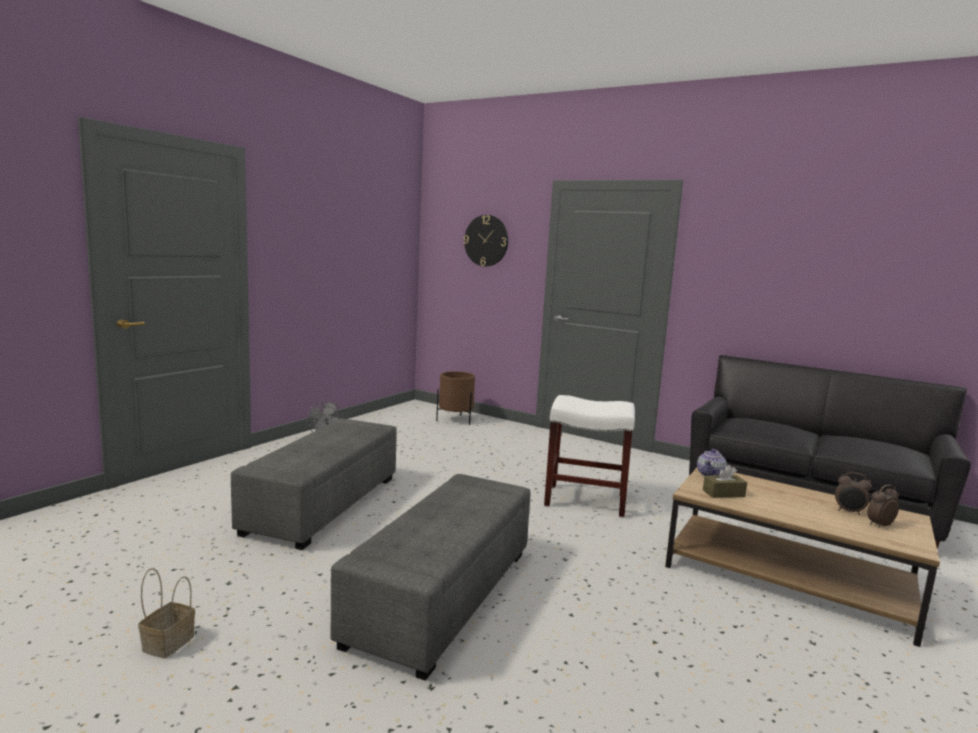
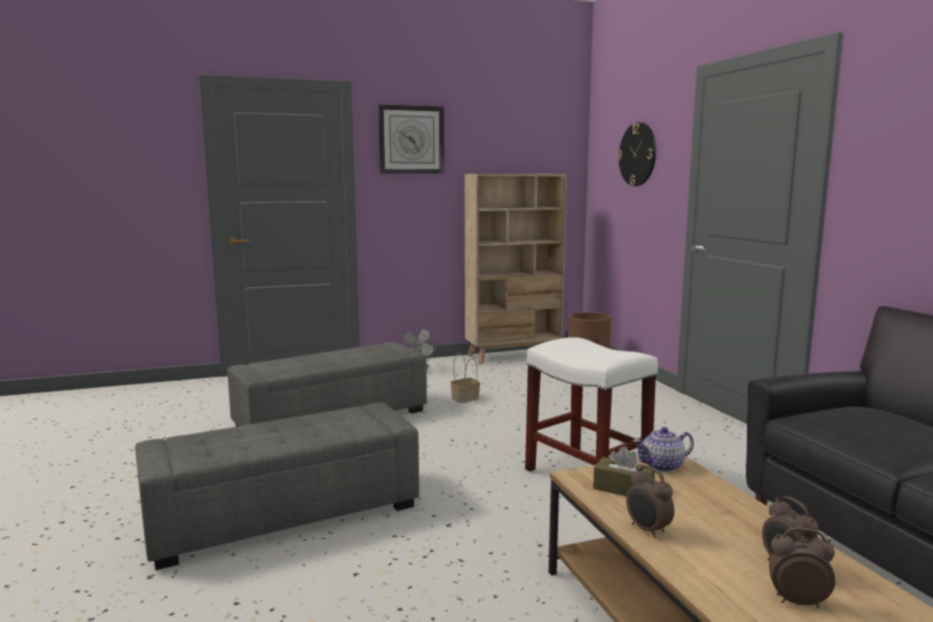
camera: 40 degrees right, 0 degrees up
basket [138,568,195,658] -> basket moved to [451,353,480,403]
none -> wall clock [378,104,444,174]
none -> beige bookcase [465,174,567,365]
none -> alarm clock [626,465,674,538]

